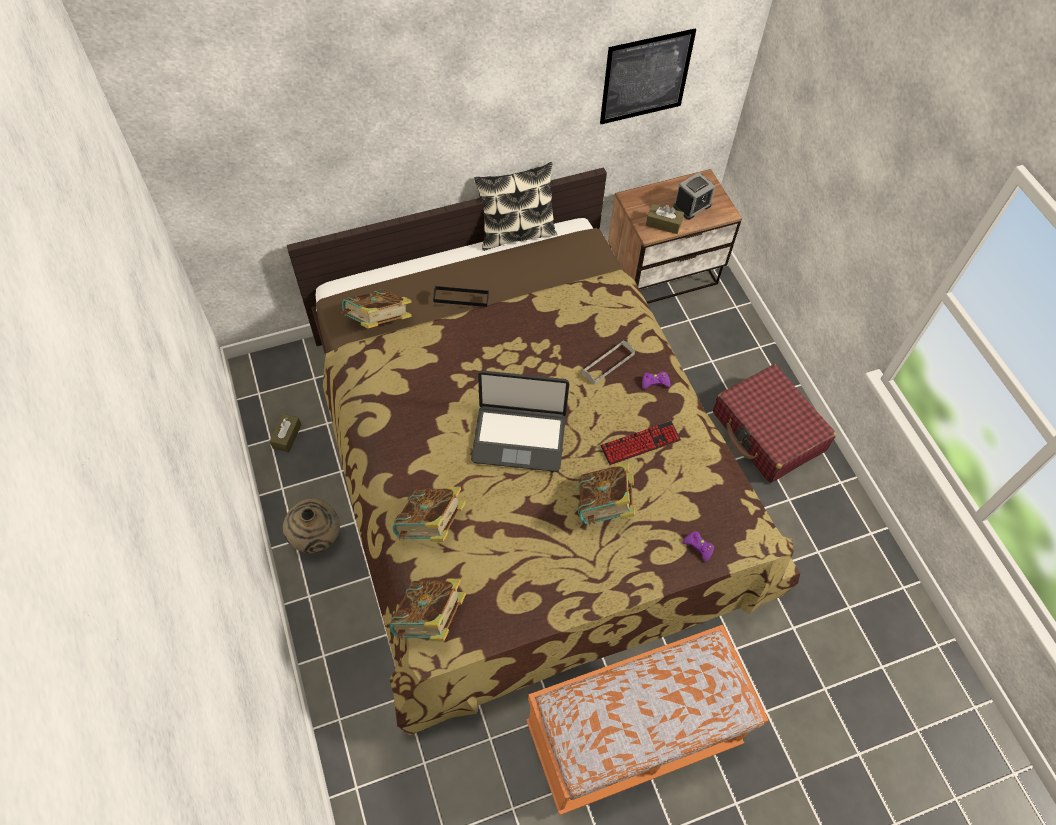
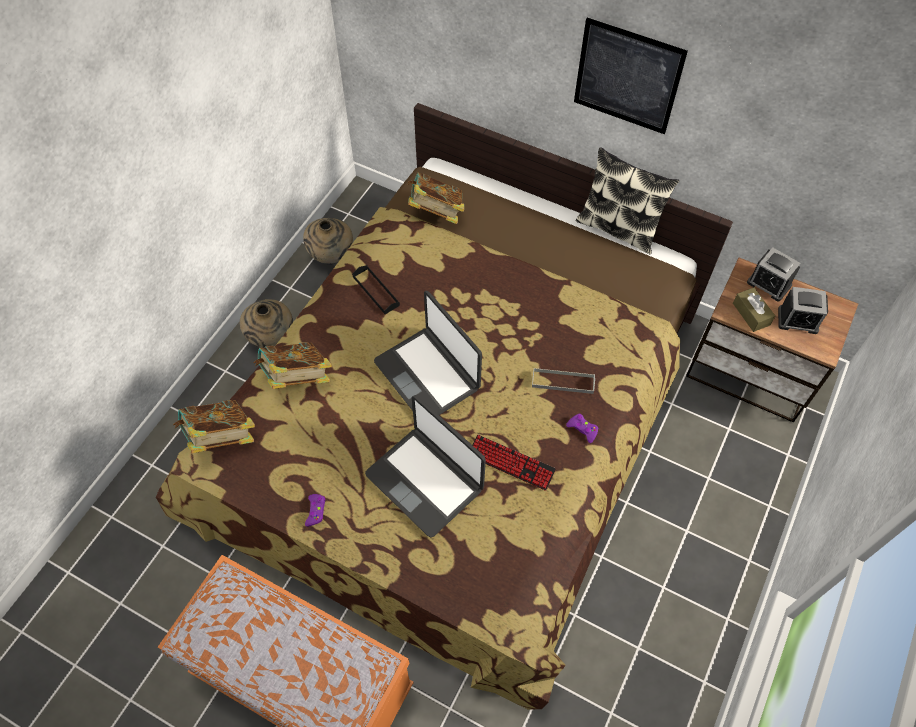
camera: 50 degrees right, 0 degrees up
brown tissue box [269,414,301,452] -> beige vase [303,218,353,264]
black tray [433,286,489,307] -> black tray moved to [352,265,400,314]
book [578,462,635,526] -> laptop [365,395,486,537]
picture [600,29,696,124] -> picture moved to [574,18,688,134]
purple game controller [682,531,714,562] -> purple game controller moved to [305,494,325,527]
red suitcase [713,364,836,483] -> none
none -> alarm clock [747,248,800,302]

